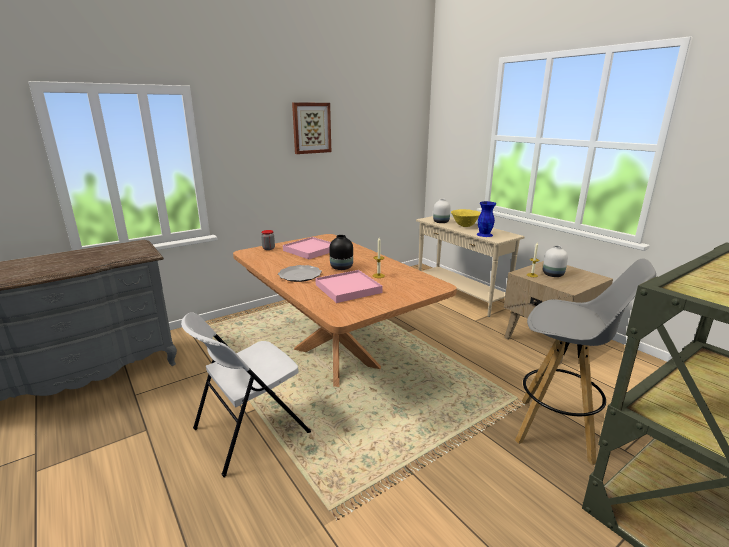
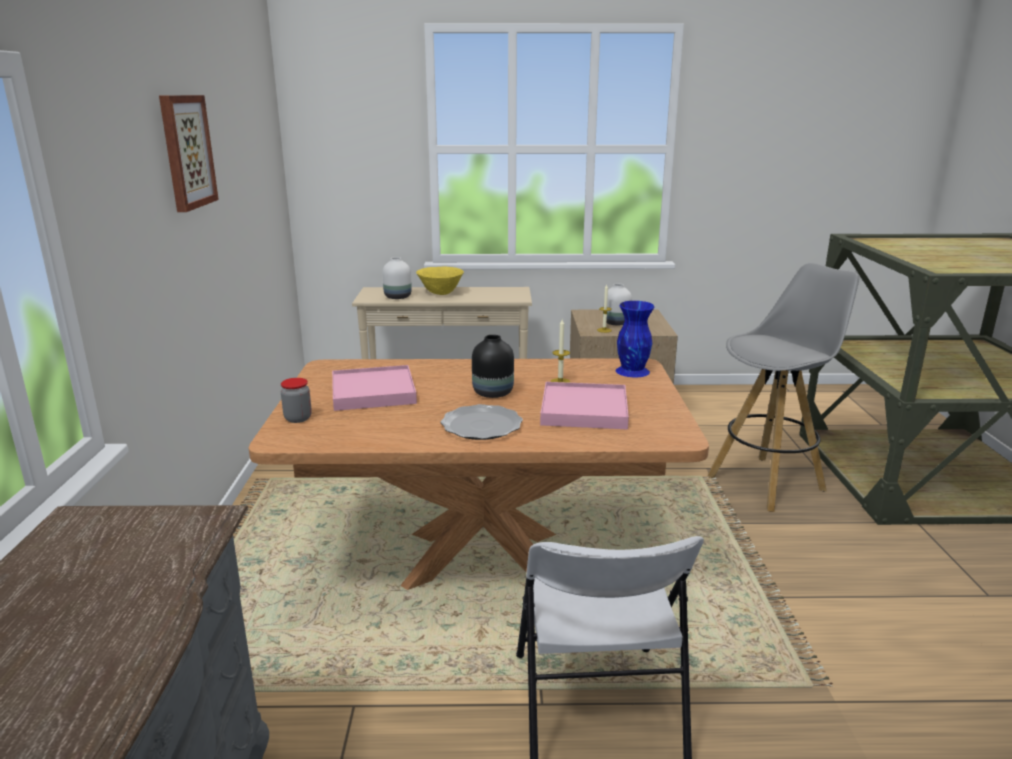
camera: 55 degrees left, 0 degrees up
blue vase [476,201,496,237] -> blue vase moved to [616,301,654,377]

